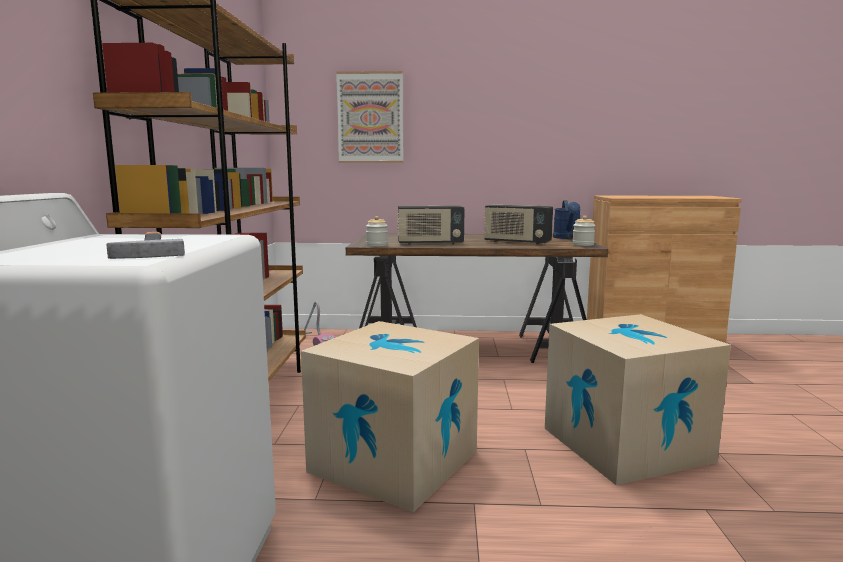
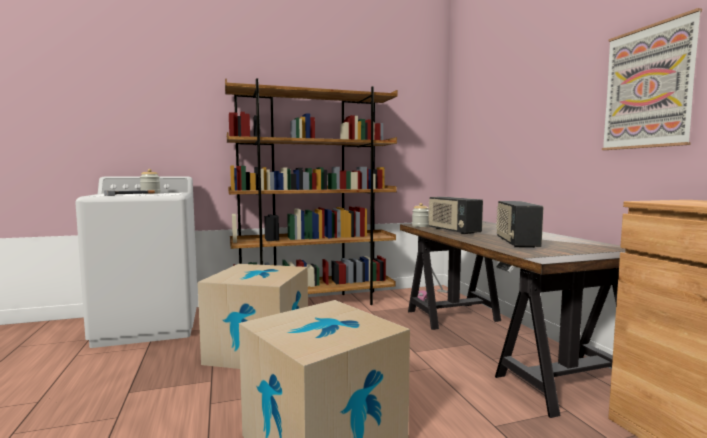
camera: 70 degrees right, 5 degrees down
picture [336,71,403,163] -> picture moved to [602,8,702,150]
blue watering can [553,200,581,239] -> none
jar [572,216,595,246] -> jar moved to [140,169,160,194]

